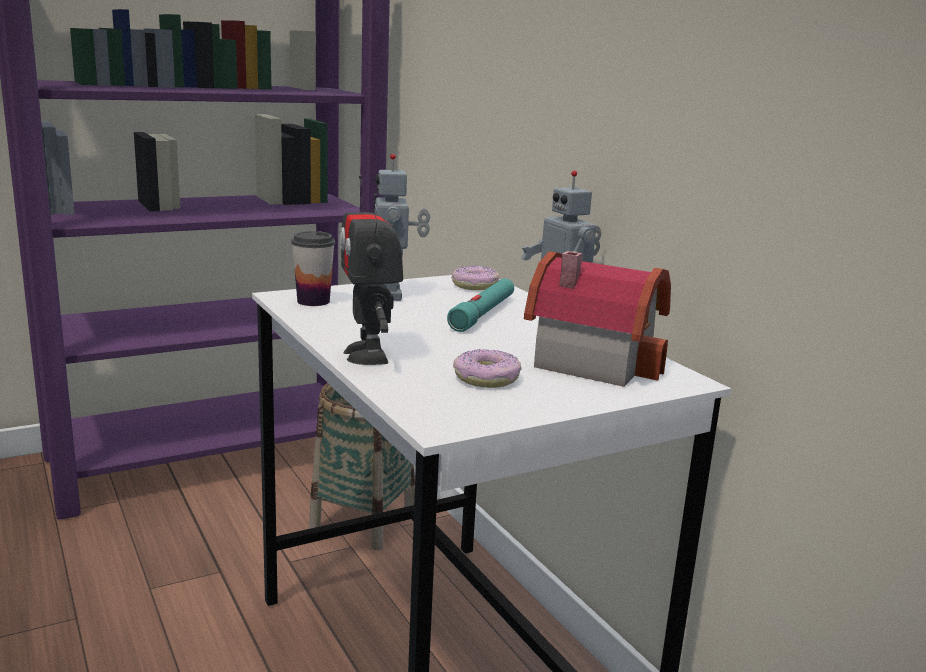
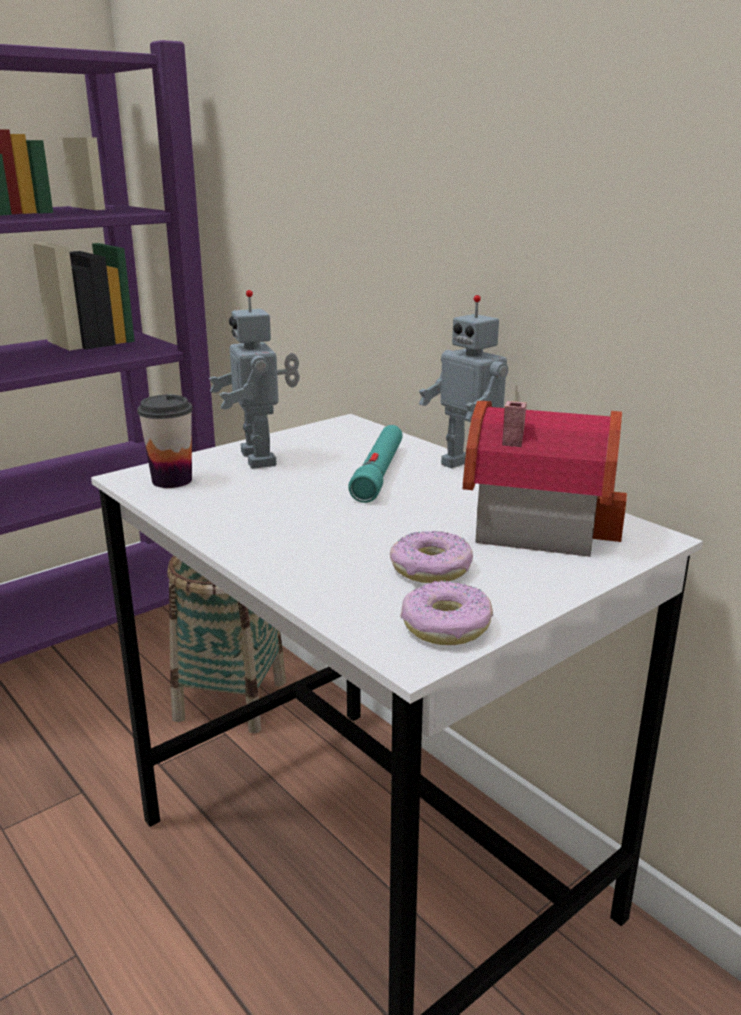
camera: 10 degrees left, 5 degrees up
toy robot [339,175,403,365] -> none
donut [452,266,499,290] -> donut moved to [400,580,493,645]

